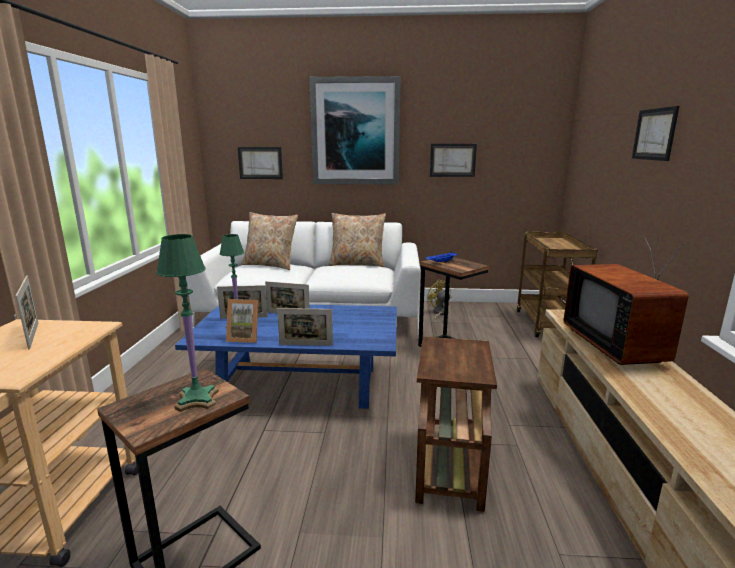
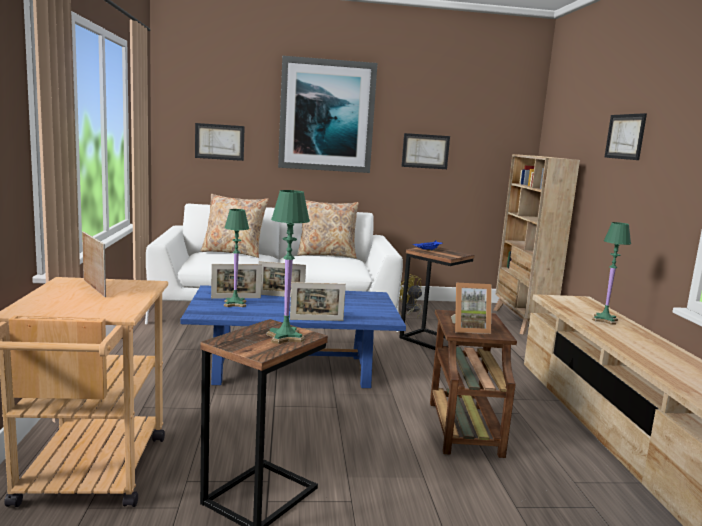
camera: 10 degrees left, 5 degrees down
picture frame [226,299,258,343] -> picture frame moved to [451,283,492,334]
brown cart [516,232,597,337] -> beige bookcase [494,154,580,335]
television [563,238,689,365] -> green table lamp [592,222,631,325]

